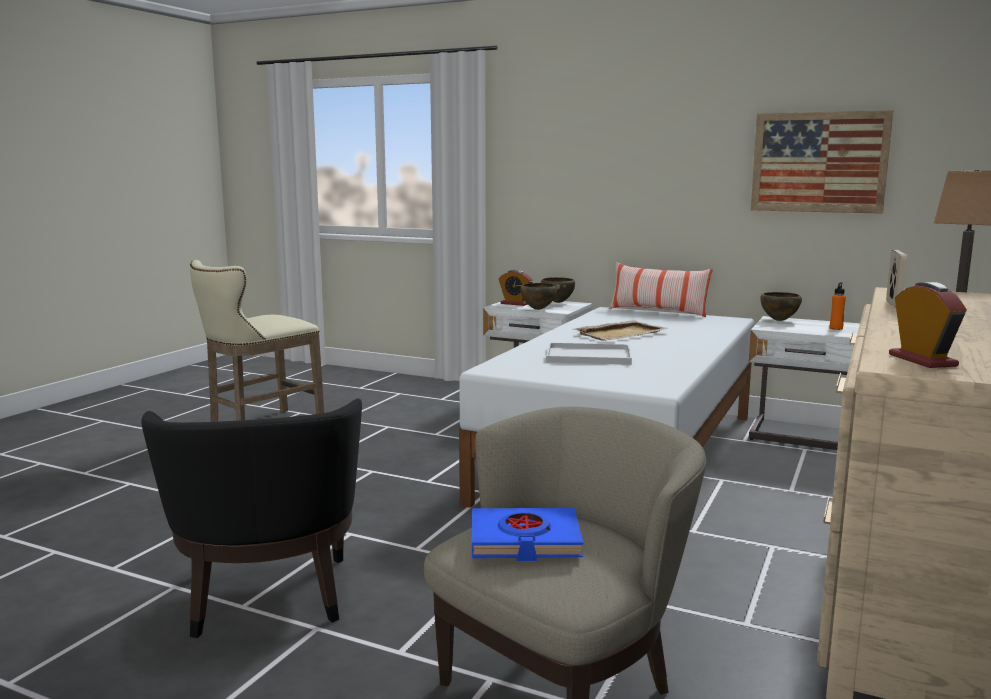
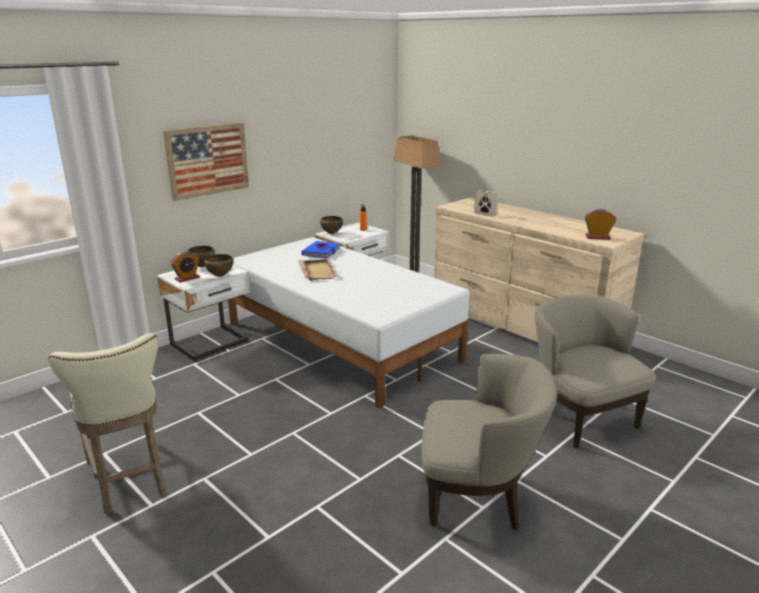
camera: 70 degrees left, 10 degrees up
black armchair [141,399,362,638] -> beige armchair [421,354,557,530]
blue book [472,508,583,561] -> blue book moved to [301,241,340,258]
white tray [546,343,632,365] -> none
pillow [609,262,713,317] -> none
picture [751,110,893,214] -> picture moved to [163,122,249,201]

